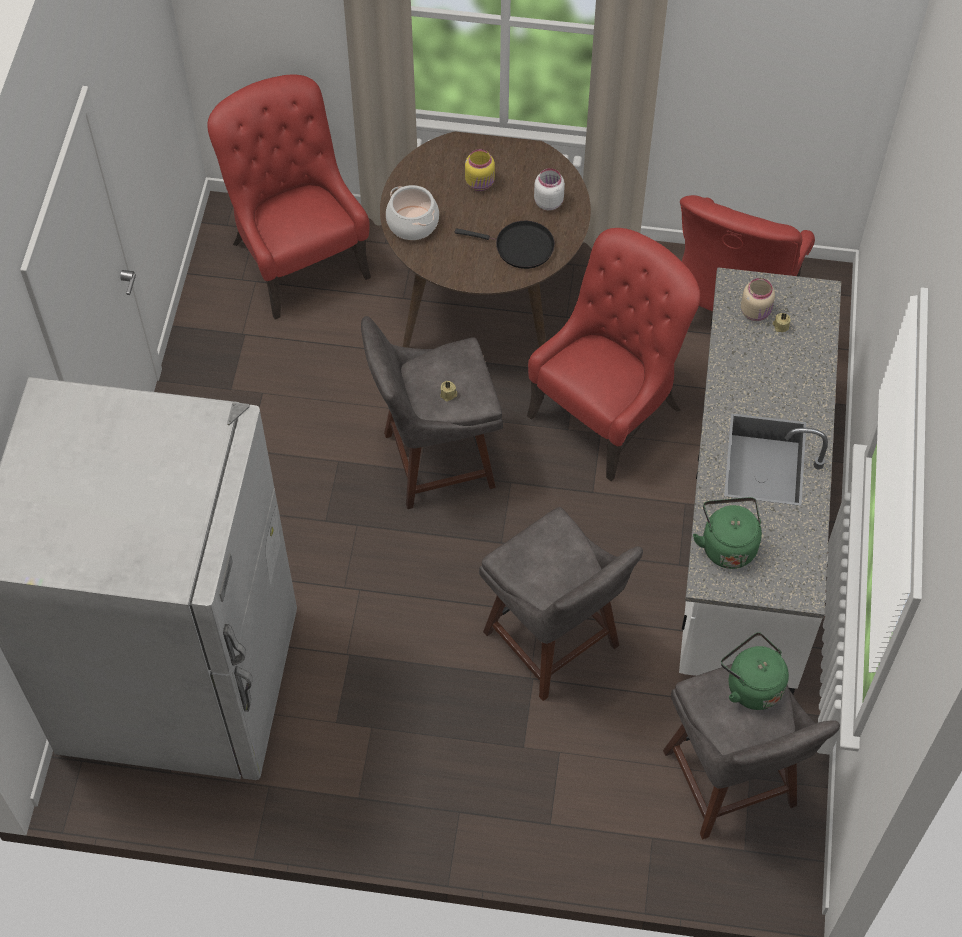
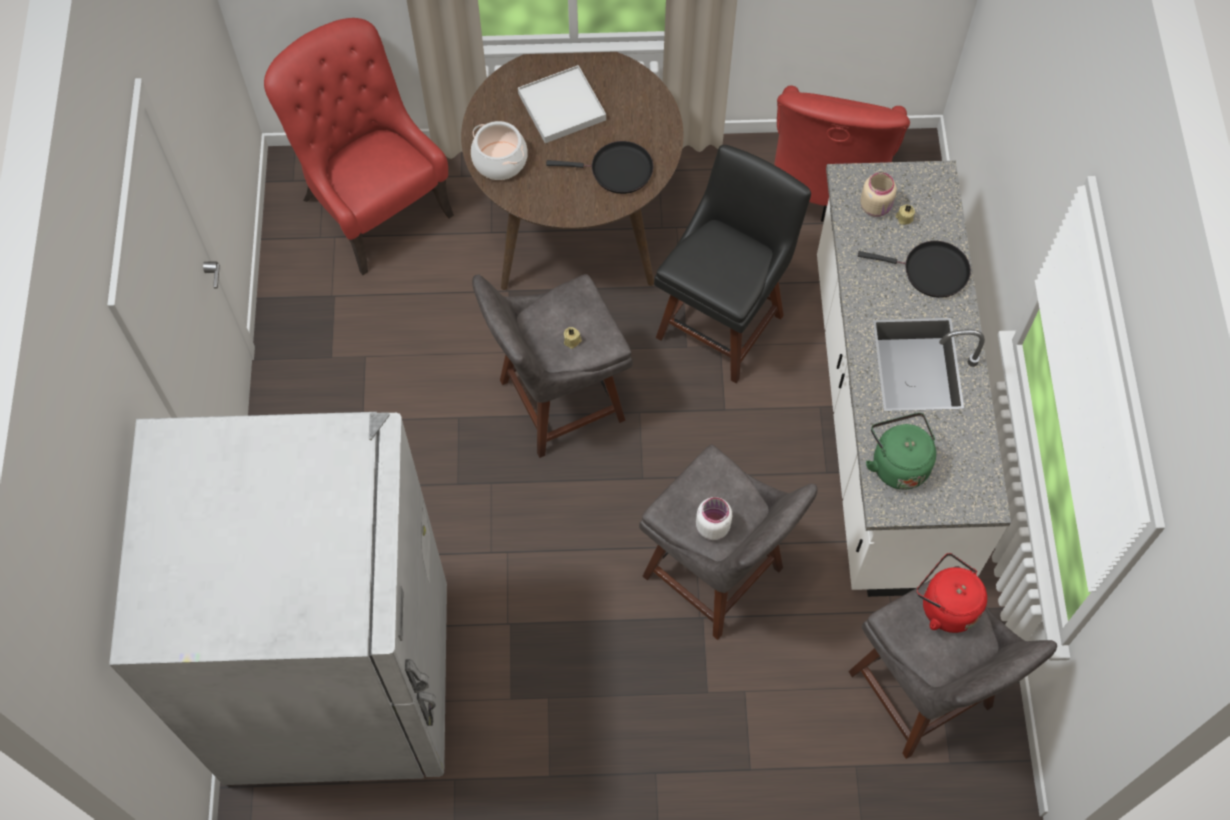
camera: 10 degrees left, 5 degrees up
yellow jar [465,149,495,191] -> white tray [518,65,606,143]
red chair [527,228,700,481] -> black stool [654,145,811,383]
white jar [534,168,565,211] -> white jar moved to [696,497,732,540]
green kettle [721,632,789,710] -> red kettle [917,553,987,633]
none -> black frying pan [858,241,971,298]

